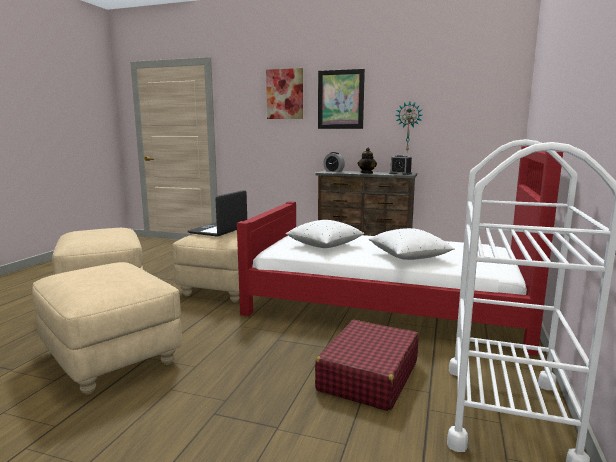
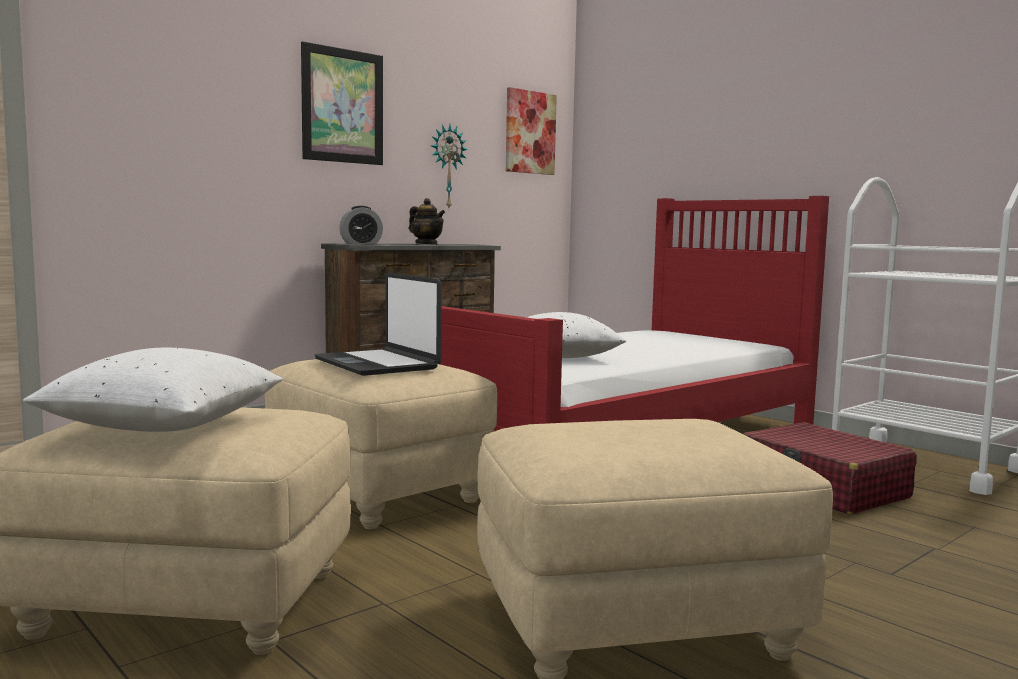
camera: 60 degrees left, 5 degrees down
picture [266,68,303,119] -> picture moved to [506,87,557,175]
white pillow [369,228,455,260] -> white pillow moved to [23,348,283,432]
alarm clock [389,155,412,175] -> none

